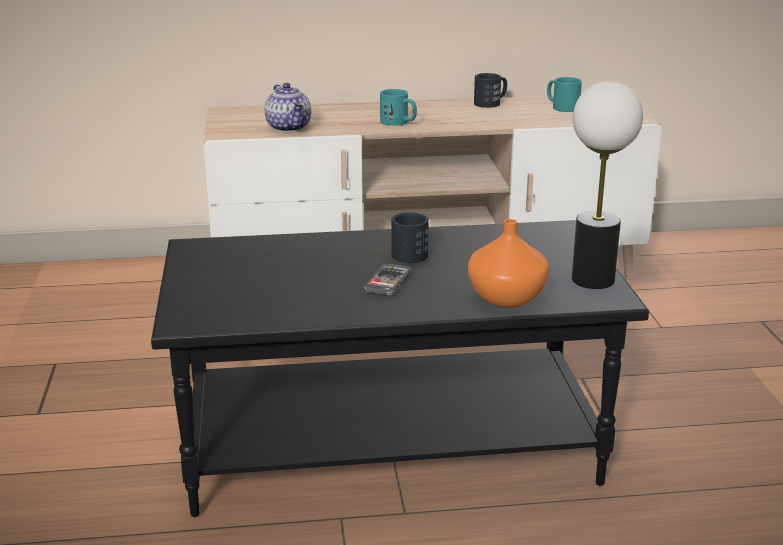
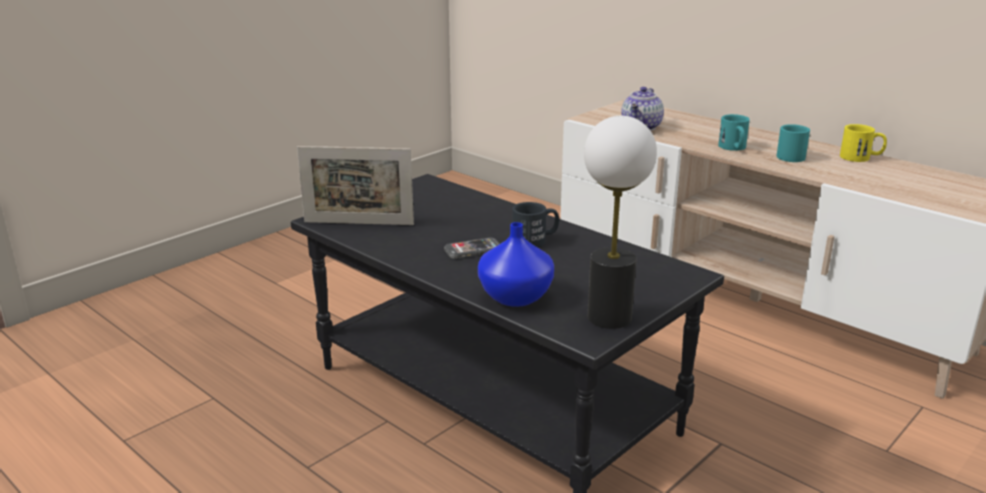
camera: 50 degrees right, 0 degrees up
orange vase [468,219,549,308] -> blue vase [478,222,554,307]
black mug [474,73,507,108] -> yellow mug [840,124,887,162]
turquoise mug [547,77,582,112] -> turquoise mug moved to [776,124,810,162]
none -> picture frame [297,146,414,225]

